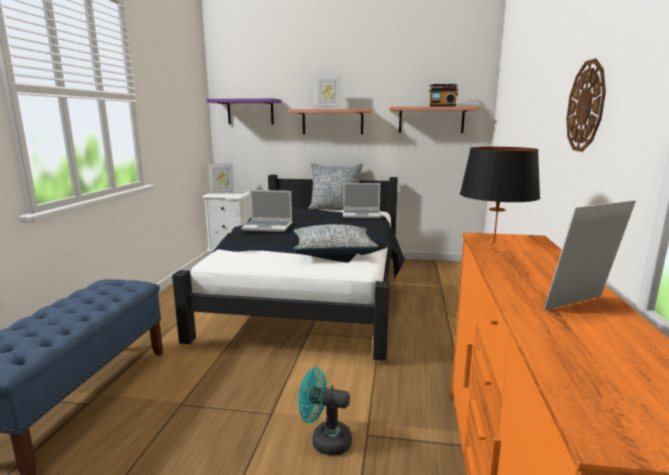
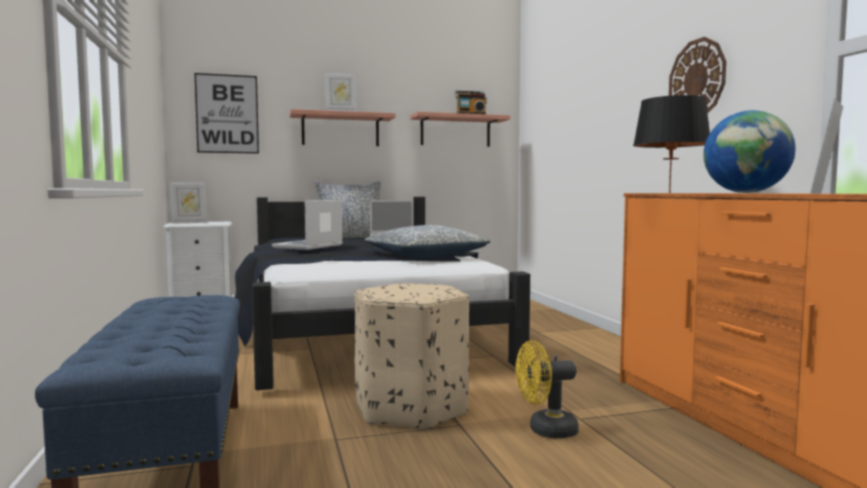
camera: 25 degrees left, 10 degrees down
purple shelf [207,98,281,124] -> picture [195,73,259,154]
laptop [241,190,292,232] -> laptop turned 135 degrees clockwise [272,200,343,250]
turquoise fan [298,367,352,455] -> yellow fan [515,340,579,438]
none -> beige ottoman [354,283,469,430]
none -> globe [703,110,796,193]

